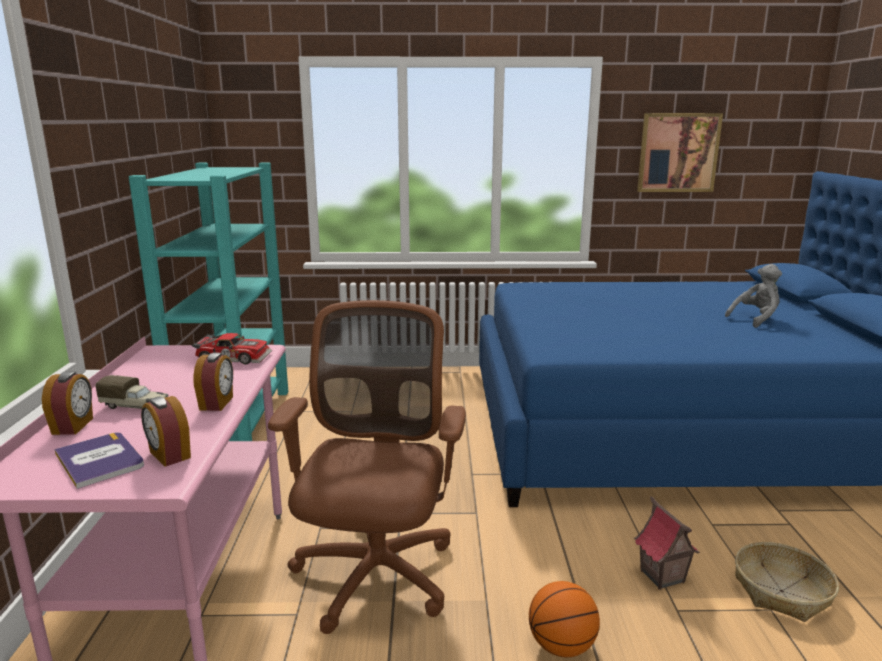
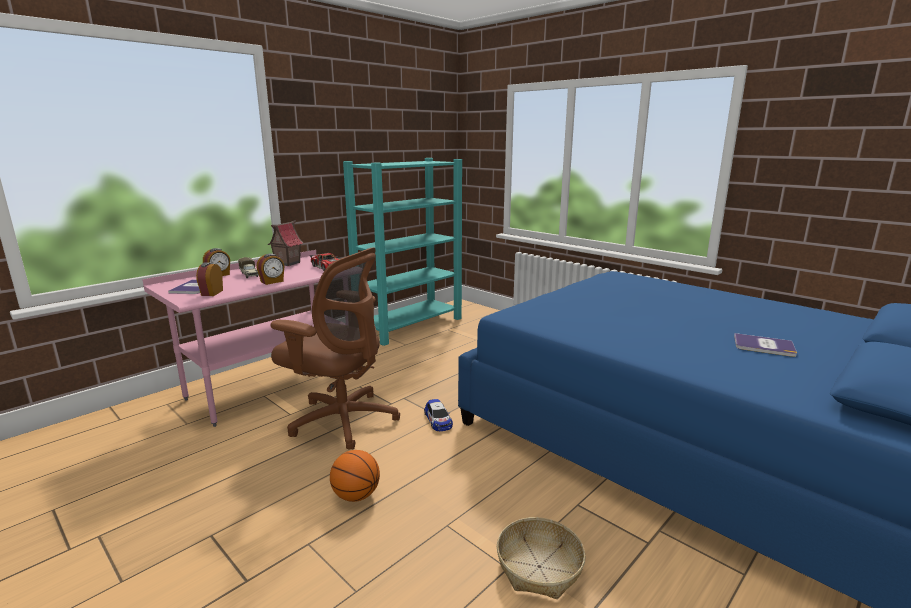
camera: 45 degrees right, 0 degrees up
brown office chair [268,300,466,634] -> brown office chair turned 60 degrees clockwise [271,248,400,449]
toy house [634,496,700,590] -> toy house moved to [268,220,304,266]
picture [637,113,723,192] -> none
grey plush toy [725,264,782,328] -> book [734,333,797,357]
none -> toy car [424,399,453,431]

